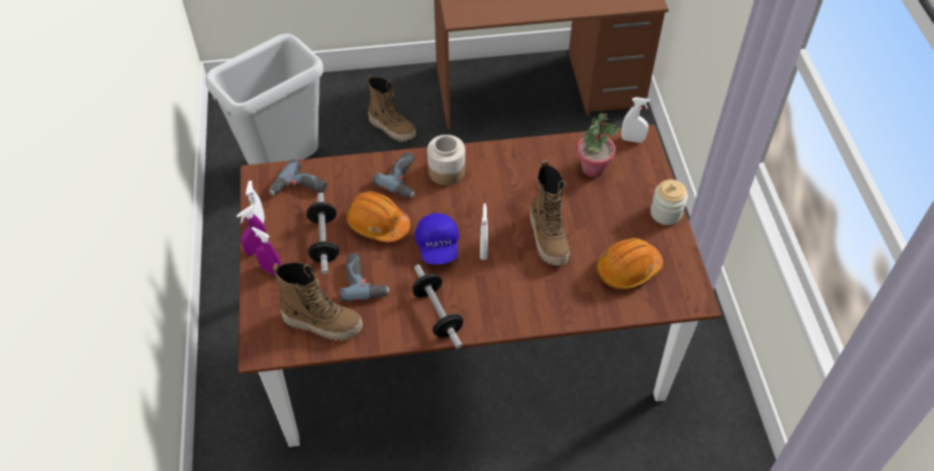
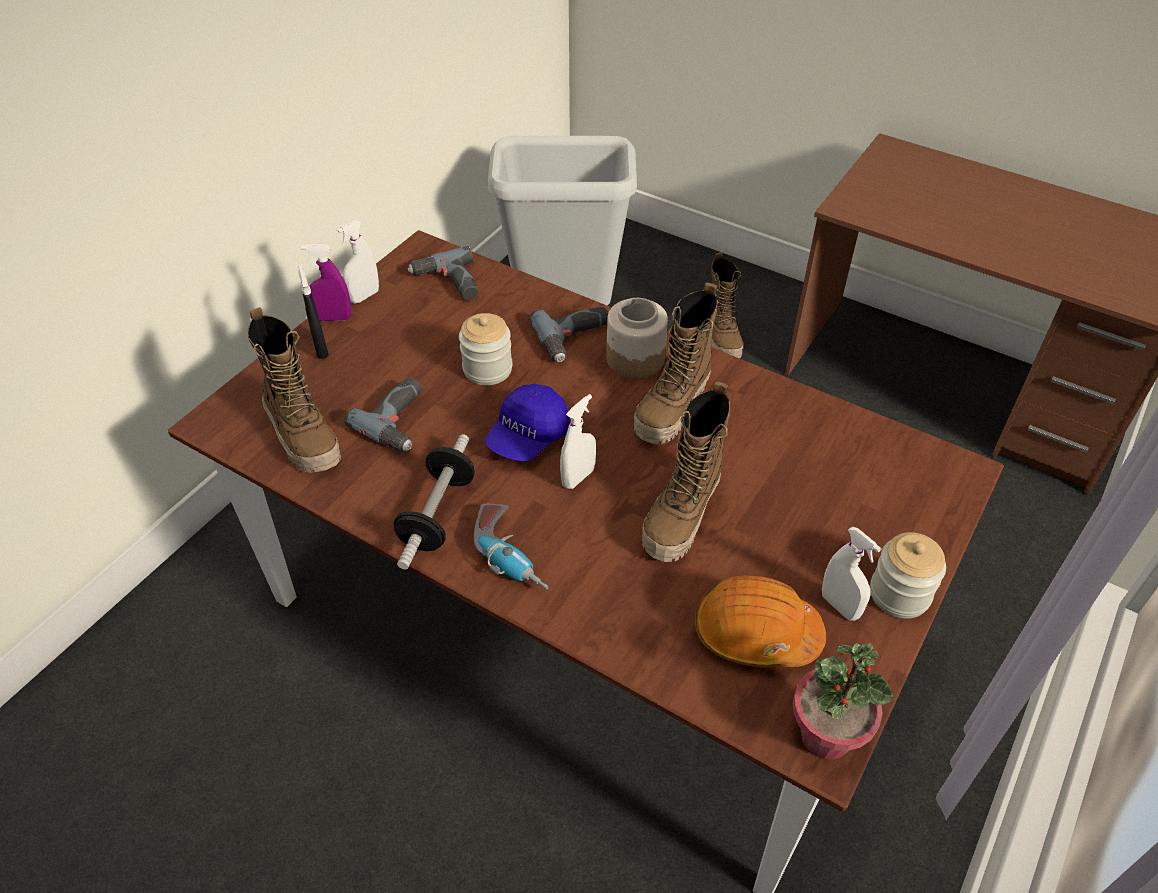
camera: 40 degrees right, 5 degrees down
purple spray bottle [252,227,282,276] -> black spray bottle [298,265,329,359]
dumbbell [307,193,339,274] -> none
orange hard hat [346,191,411,243] -> jar [459,313,512,385]
potted plant [577,112,620,177] -> potted plant moved to [793,643,893,760]
white spray bottle [621,97,651,143] -> white spray bottle moved to [822,527,881,621]
none -> power drill [474,504,549,590]
none -> boot [633,282,718,444]

